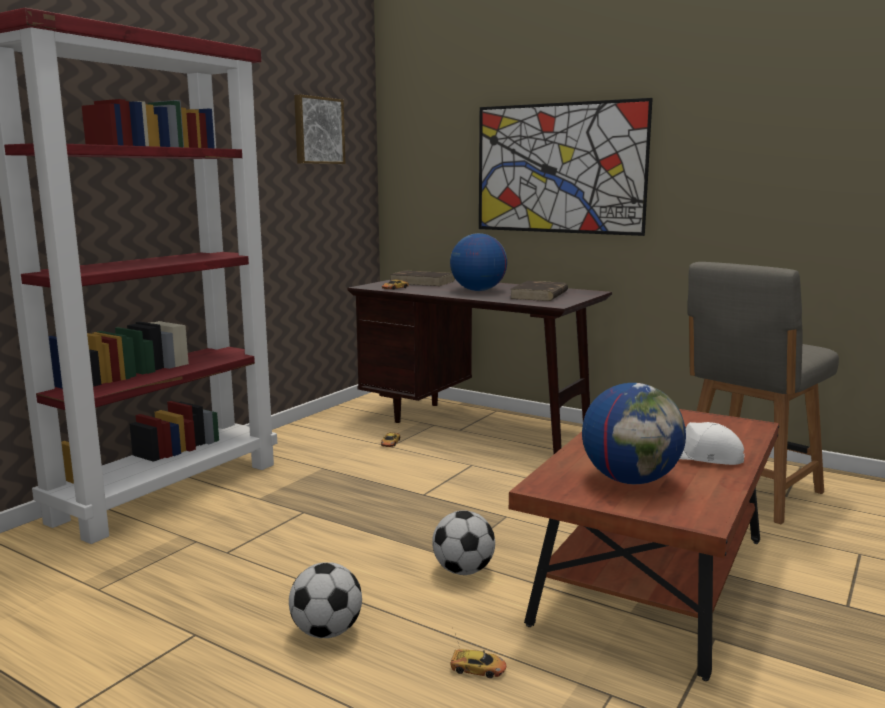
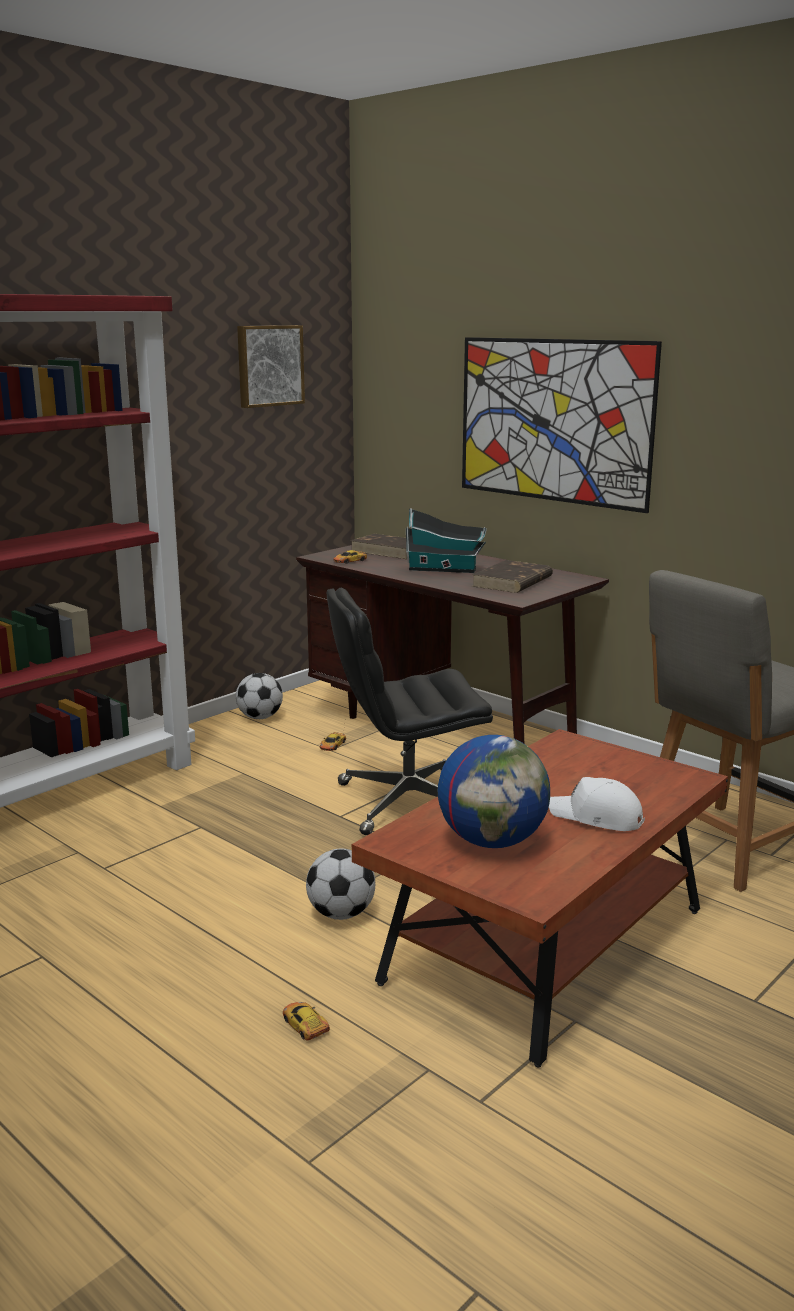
camera: 10 degrees right, 5 degrees up
football [289,562,362,638] -> football moved to [236,673,283,719]
globe [450,233,507,291] -> toy house [406,508,487,573]
toy car [450,634,506,678] -> toy car turned 150 degrees counterclockwise [283,1002,330,1040]
none -> black office chair [327,587,493,835]

